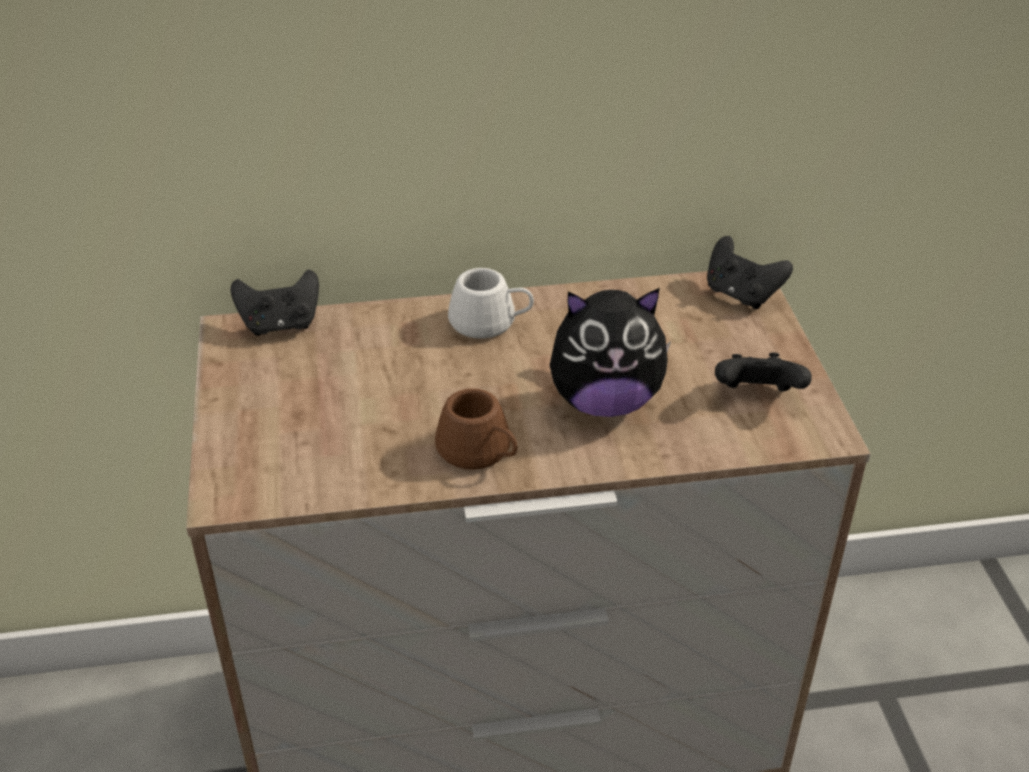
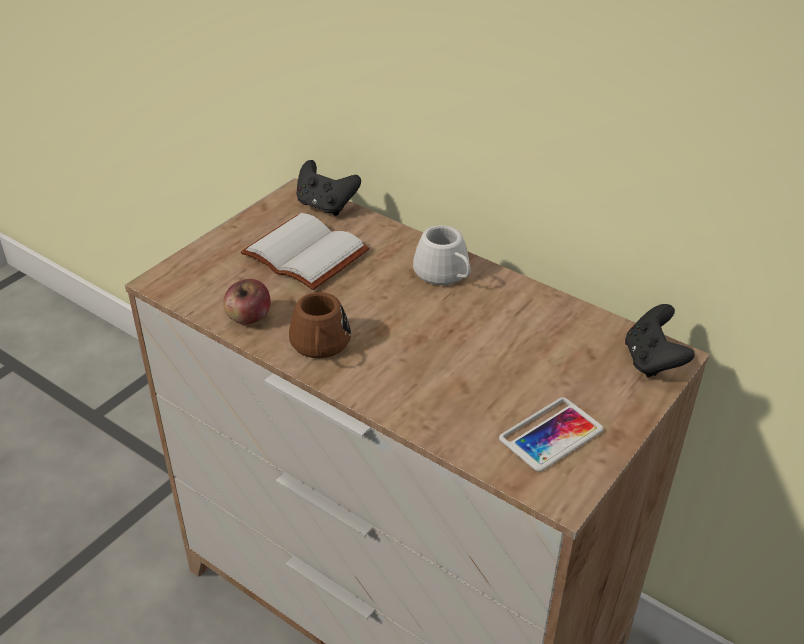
camera: 45 degrees right, 0 degrees up
plush toy [550,288,671,417] -> none
black game controller [715,353,812,392] -> phone [499,397,603,472]
none -> apple [223,279,271,325]
none -> white book [241,213,369,290]

